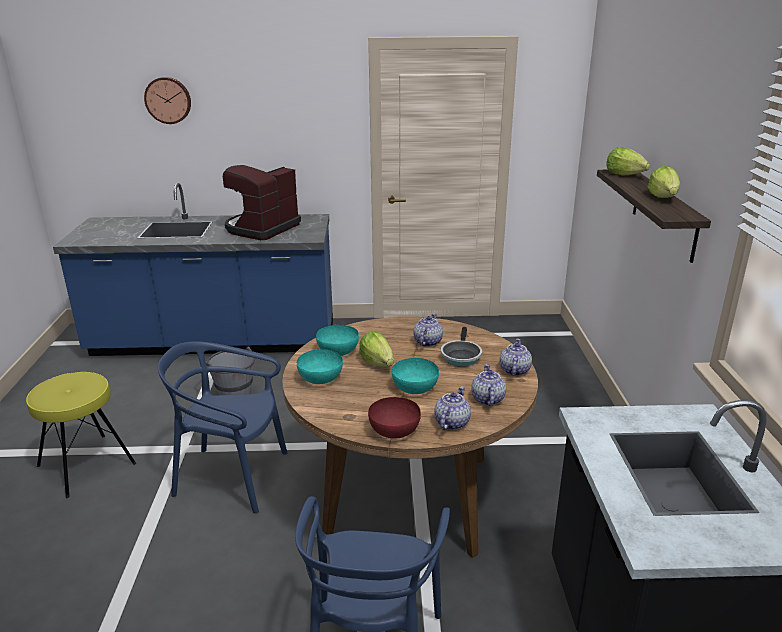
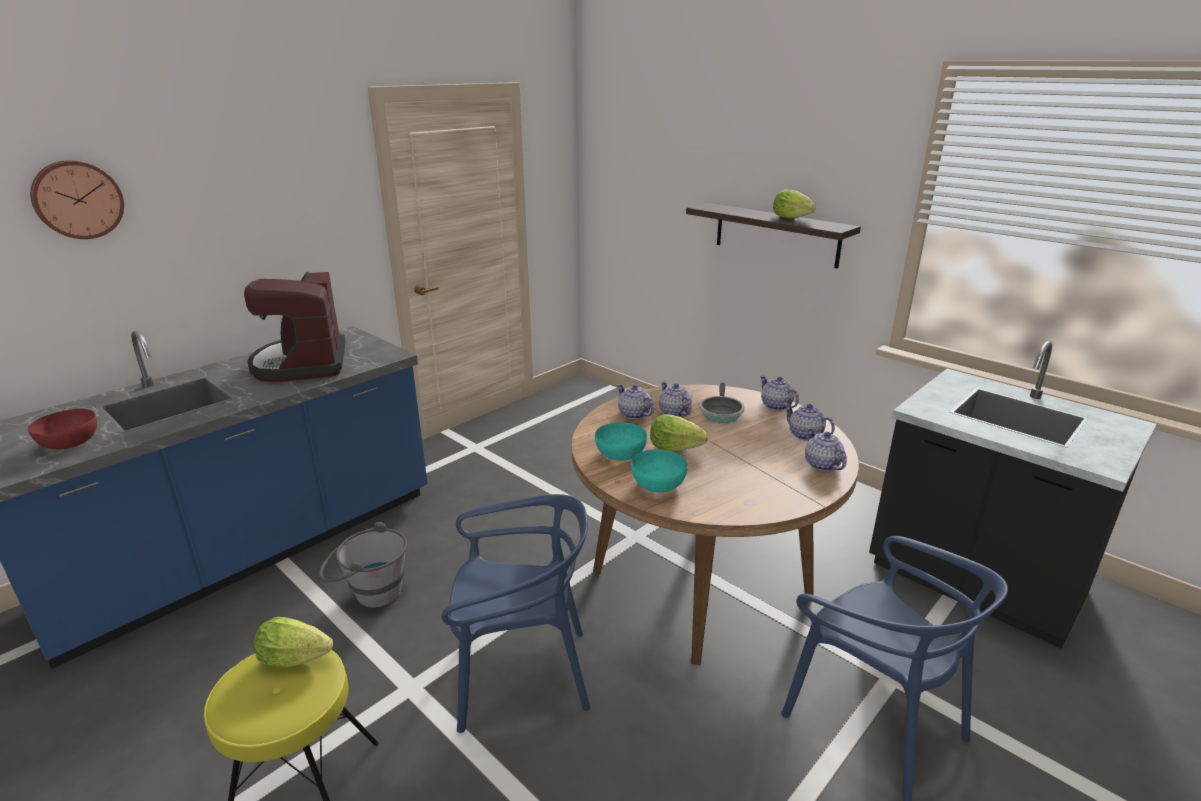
camera: 45 degrees left, 0 degrees up
blue chair [158,341,288,514] -> blue chair turned 150 degrees counterclockwise [442,494,590,733]
red bowl [368,397,421,439] -> red bowl moved to [28,409,97,450]
turquoise bowl [392,358,439,394] -> none
frying pan [441,327,482,367] -> frying pan turned 45 degrees clockwise [700,383,744,423]
lettuce [606,147,650,176] -> lettuce moved to [254,617,333,667]
none -> teapot [617,384,654,419]

